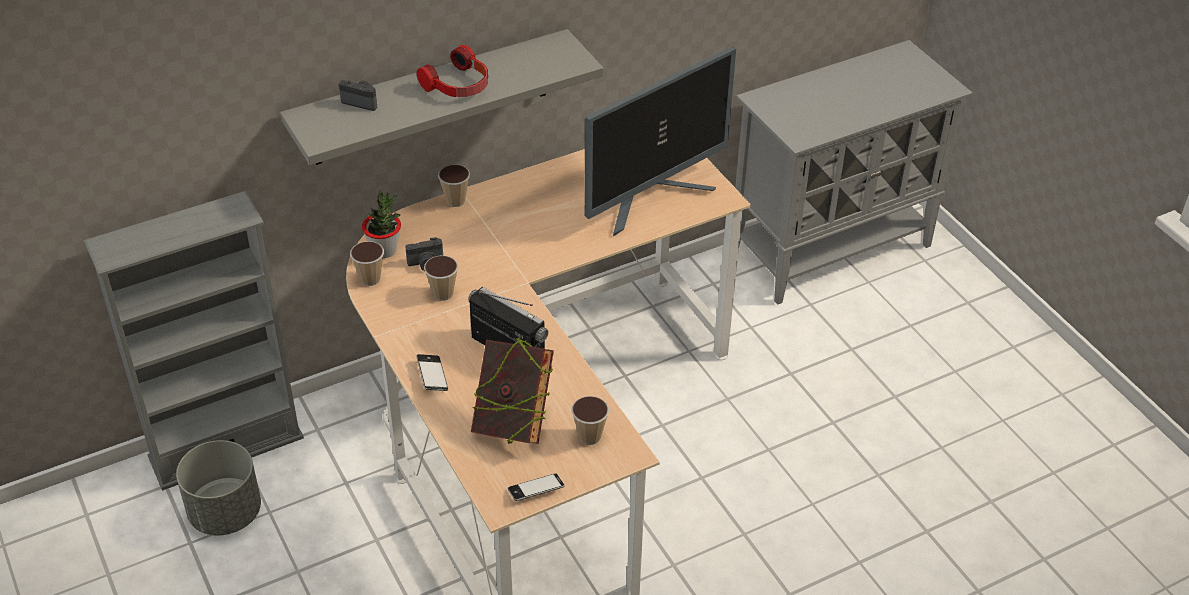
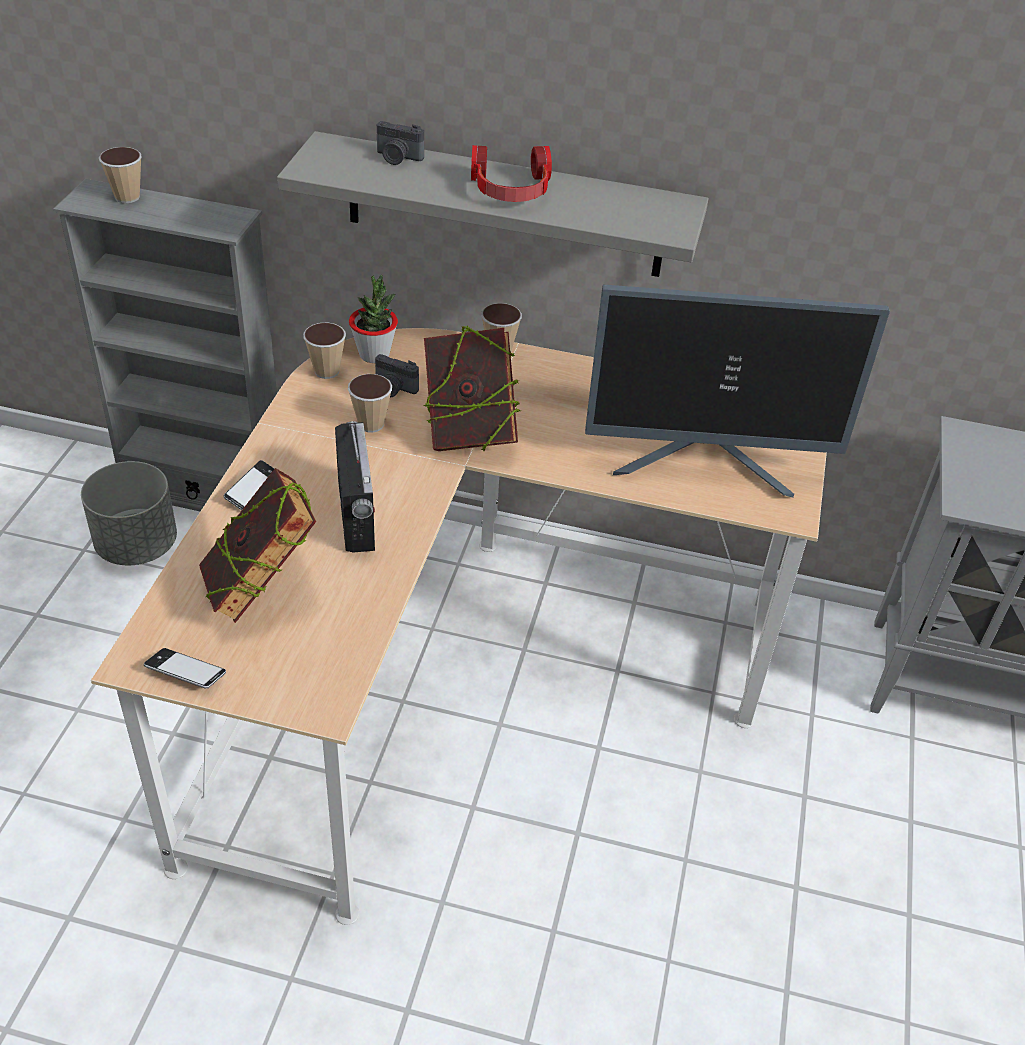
camera: 40 degrees right, 0 degrees up
camera [339,80,377,111] -> camera turned 135 degrees clockwise [377,121,424,165]
cup [571,396,609,445] -> cup moved to [99,147,142,203]
none -> book [423,326,521,451]

